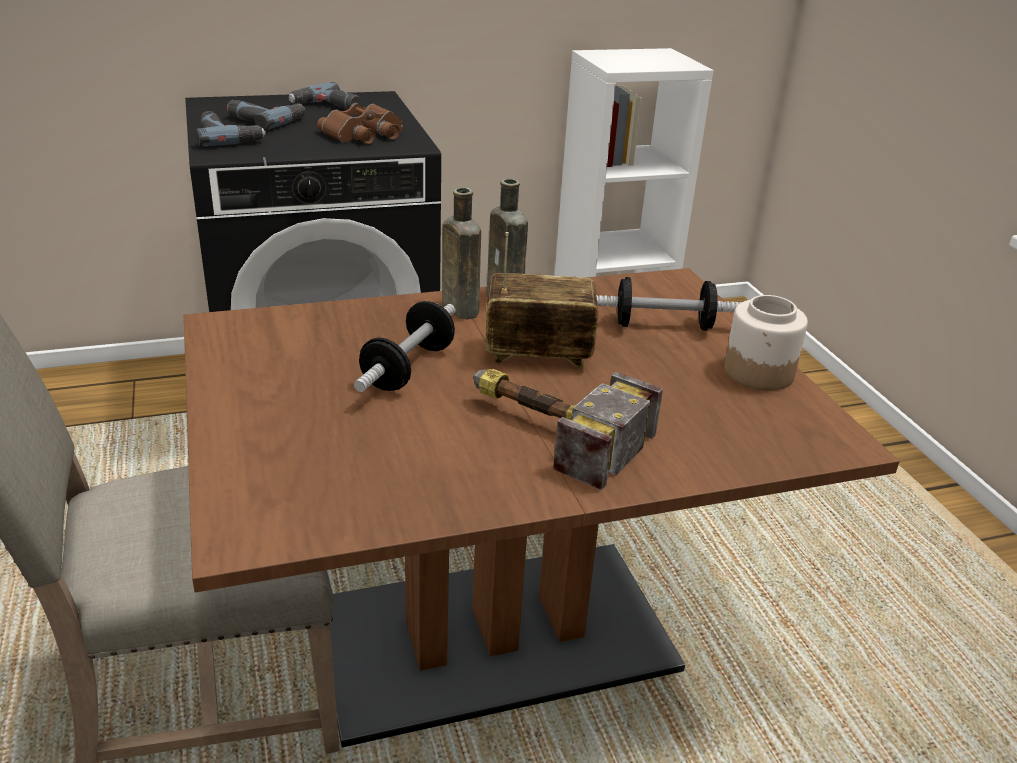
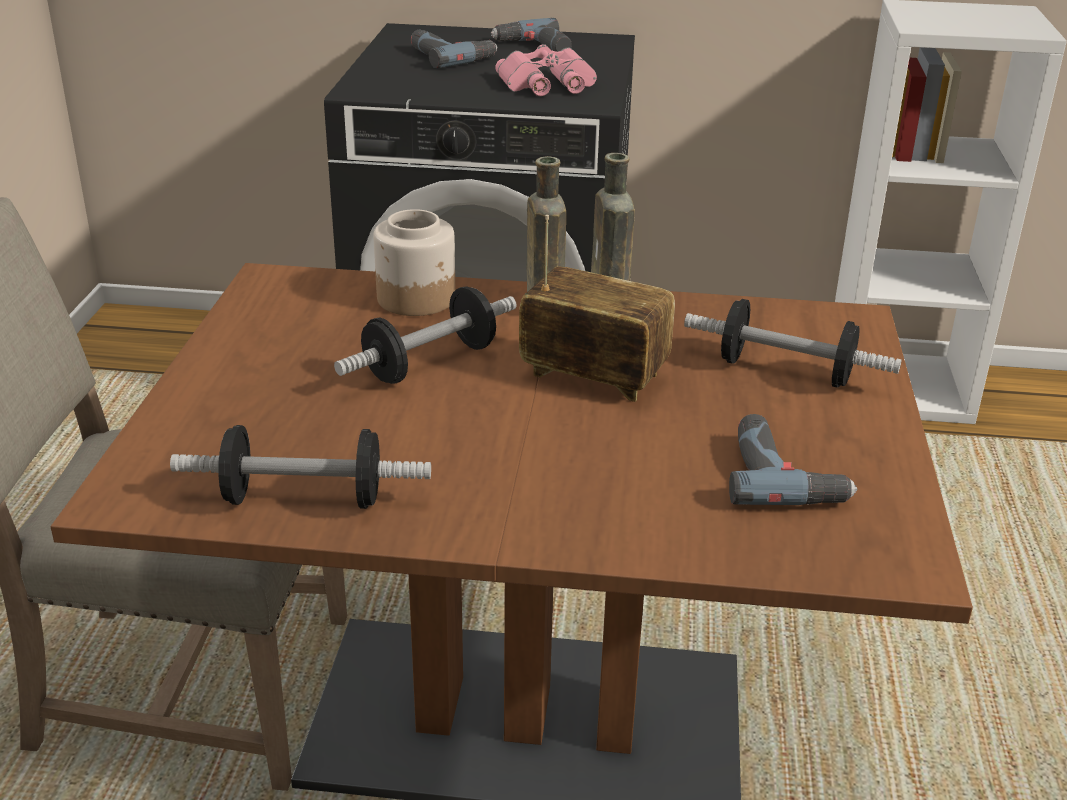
camera: 25 degrees right, 0 degrees up
power drill [196,111,266,147] -> power drill moved to [729,414,857,505]
brown binoculars [317,103,403,144] -> pink binoculars [495,44,597,96]
hammer [473,369,663,490] -> none
jar [724,295,808,390] -> jar moved to [374,209,455,316]
none -> dumbbell [170,425,431,509]

